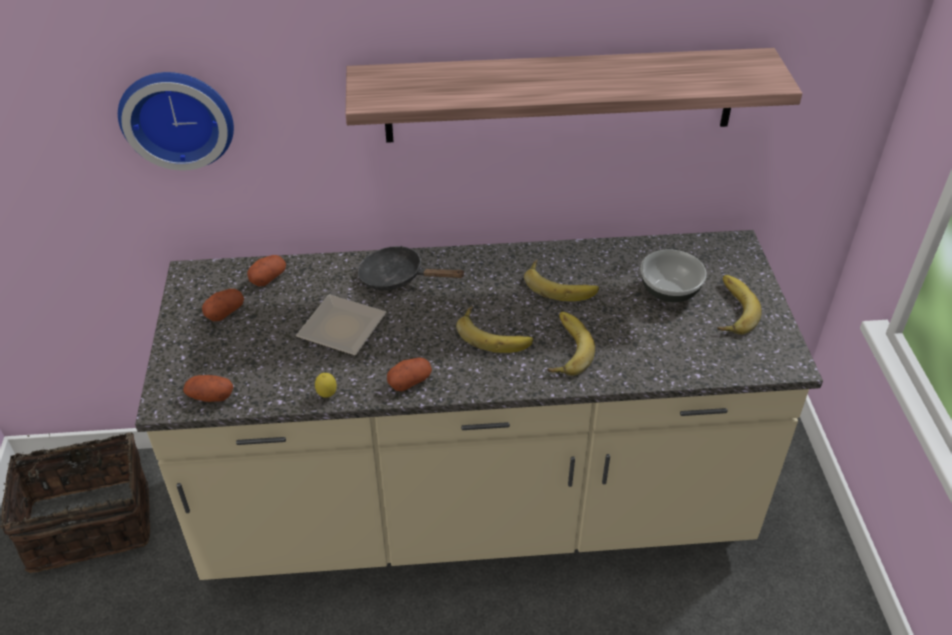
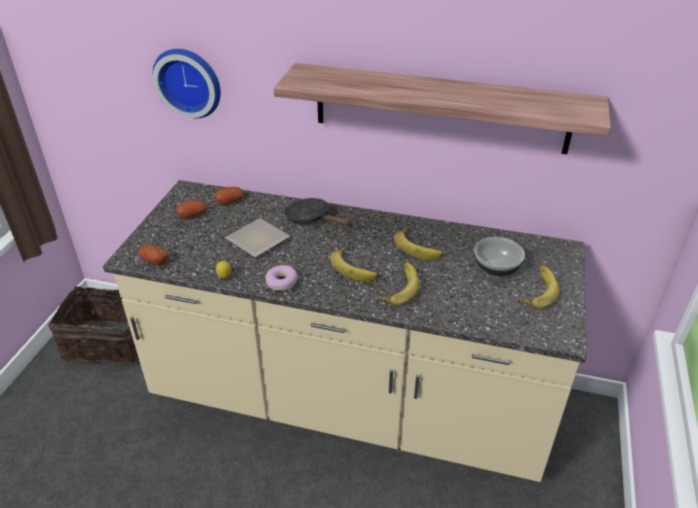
camera: 20 degrees right, 5 degrees down
potato [387,357,432,391] -> donut [265,265,297,291]

